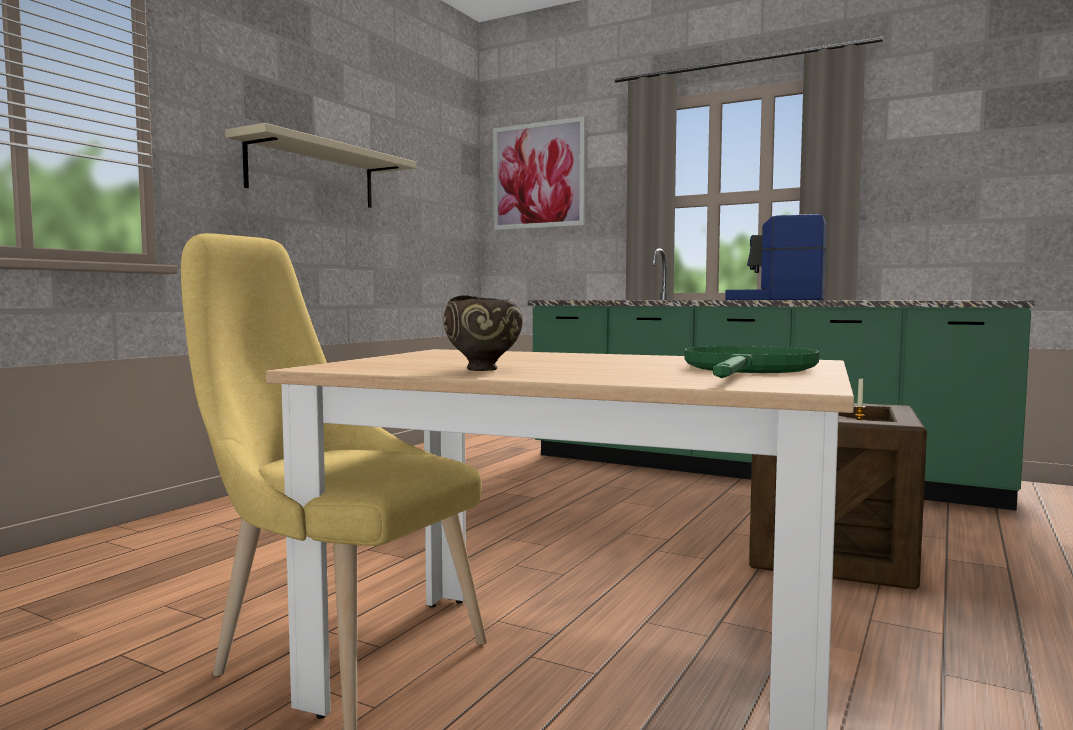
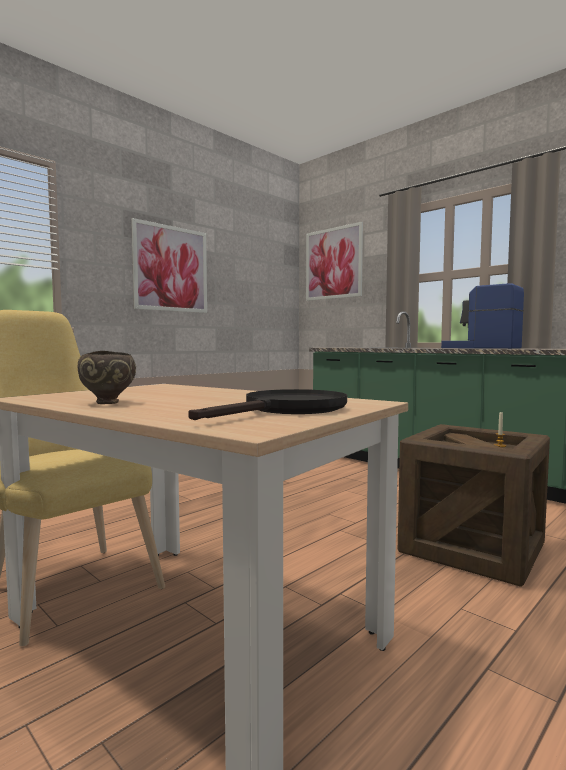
camera: 15 degrees right, 0 degrees up
beige shelf [225,123,417,208] -> picture [131,218,207,313]
green frying pan [684,346,819,378] -> black frying pan [188,389,347,420]

